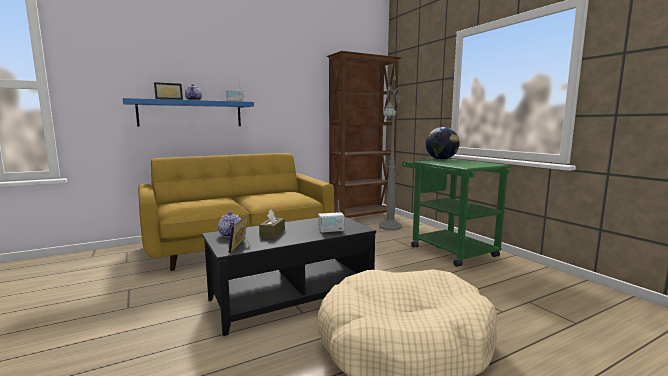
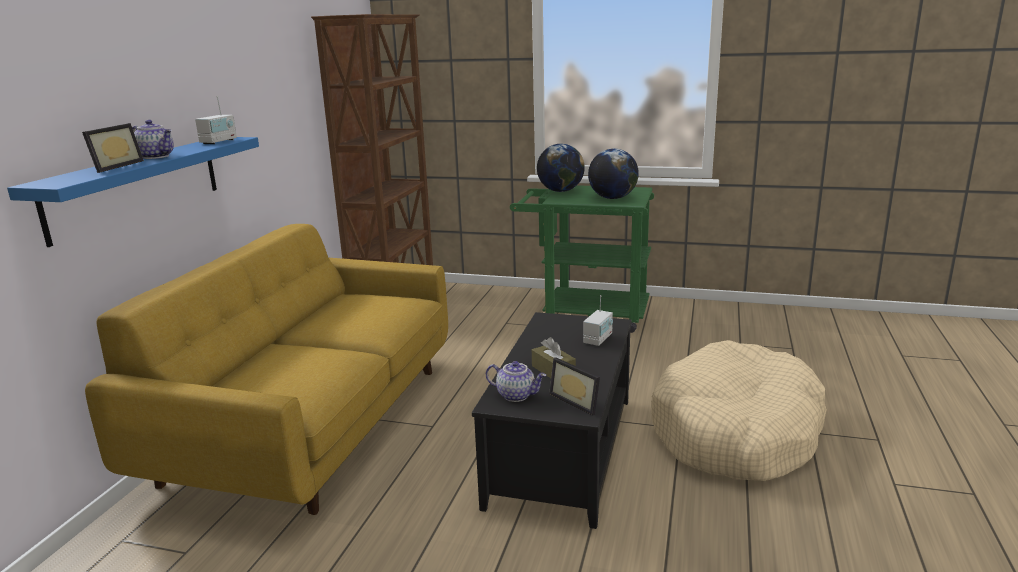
camera: 45 degrees left, 10 degrees up
grey floor lamp [379,67,402,230] -> none
none -> globe [588,149,639,199]

